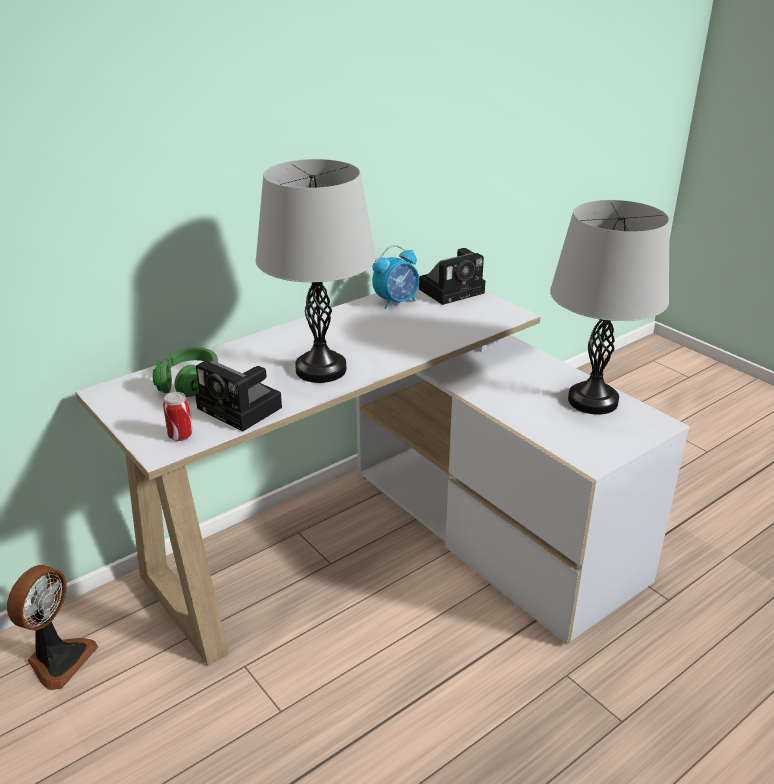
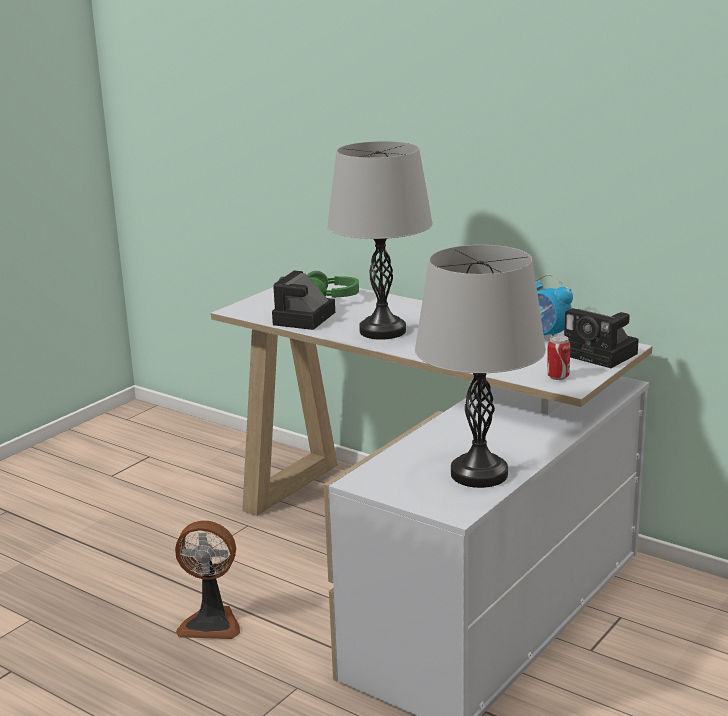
camera: 75 degrees right, 10 degrees down
fan [7,565,98,690] -> fan moved to [175,520,240,639]
can [163,392,193,441] -> can moved to [547,335,570,380]

